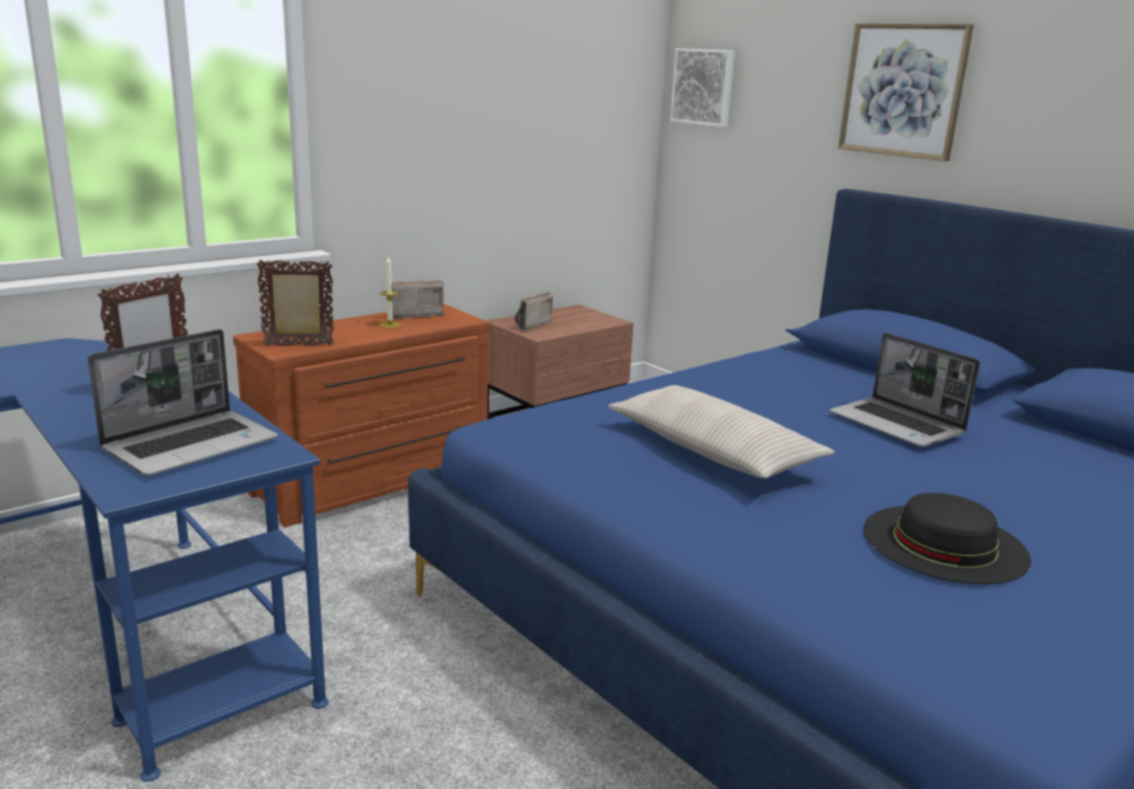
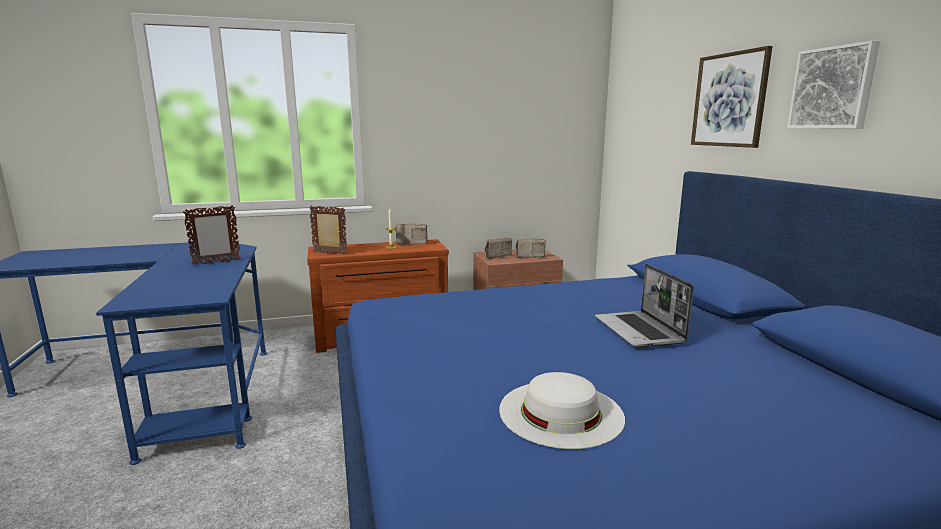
camera: 25 degrees right, 5 degrees down
laptop [88,329,278,476] -> none
beige pillow [608,385,835,478] -> none
picture [670,48,735,127] -> picture moved to [787,40,880,129]
black hat [864,493,1031,584] -> white hat [499,372,625,449]
none -> radio [516,239,546,258]

